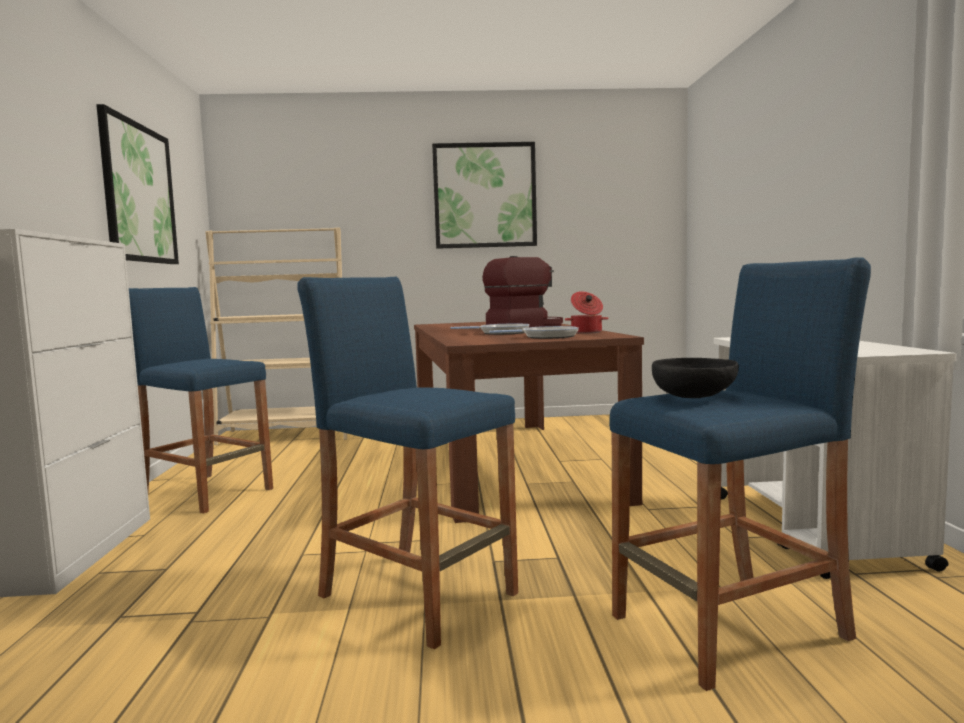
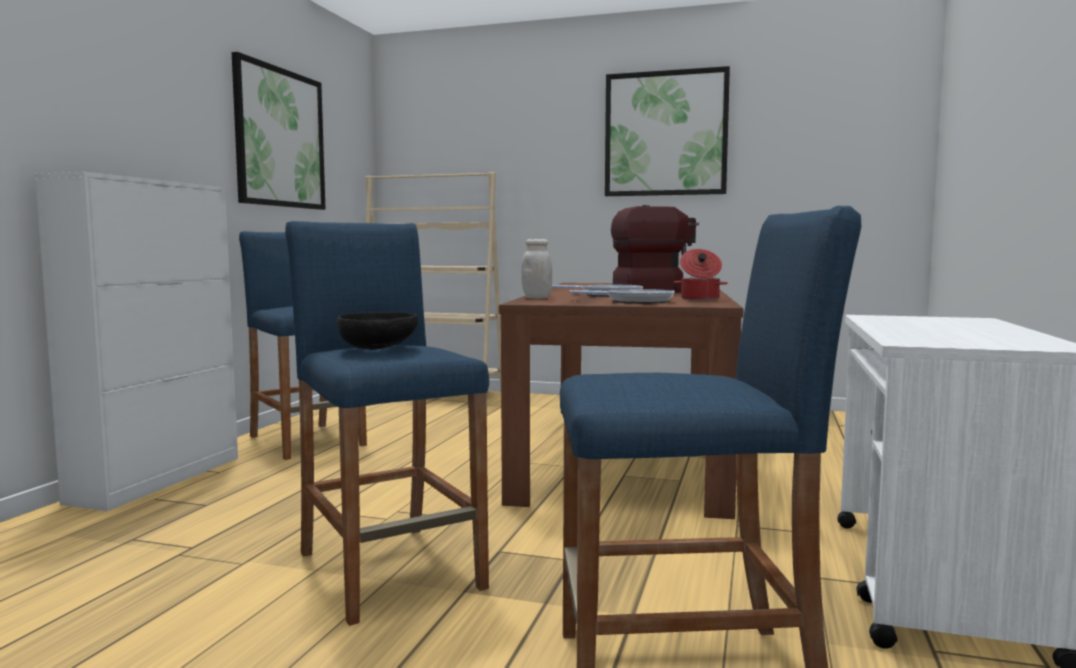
camera: 20 degrees right, 0 degrees up
black bowl [652,358,739,398] -> black bowl moved to [337,312,418,350]
none -> white jar [521,239,552,299]

